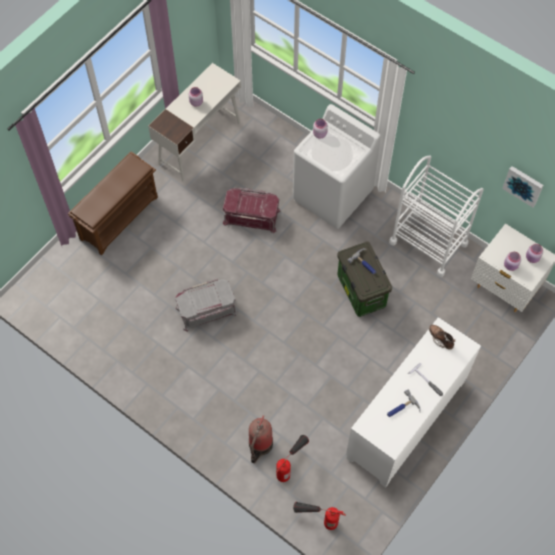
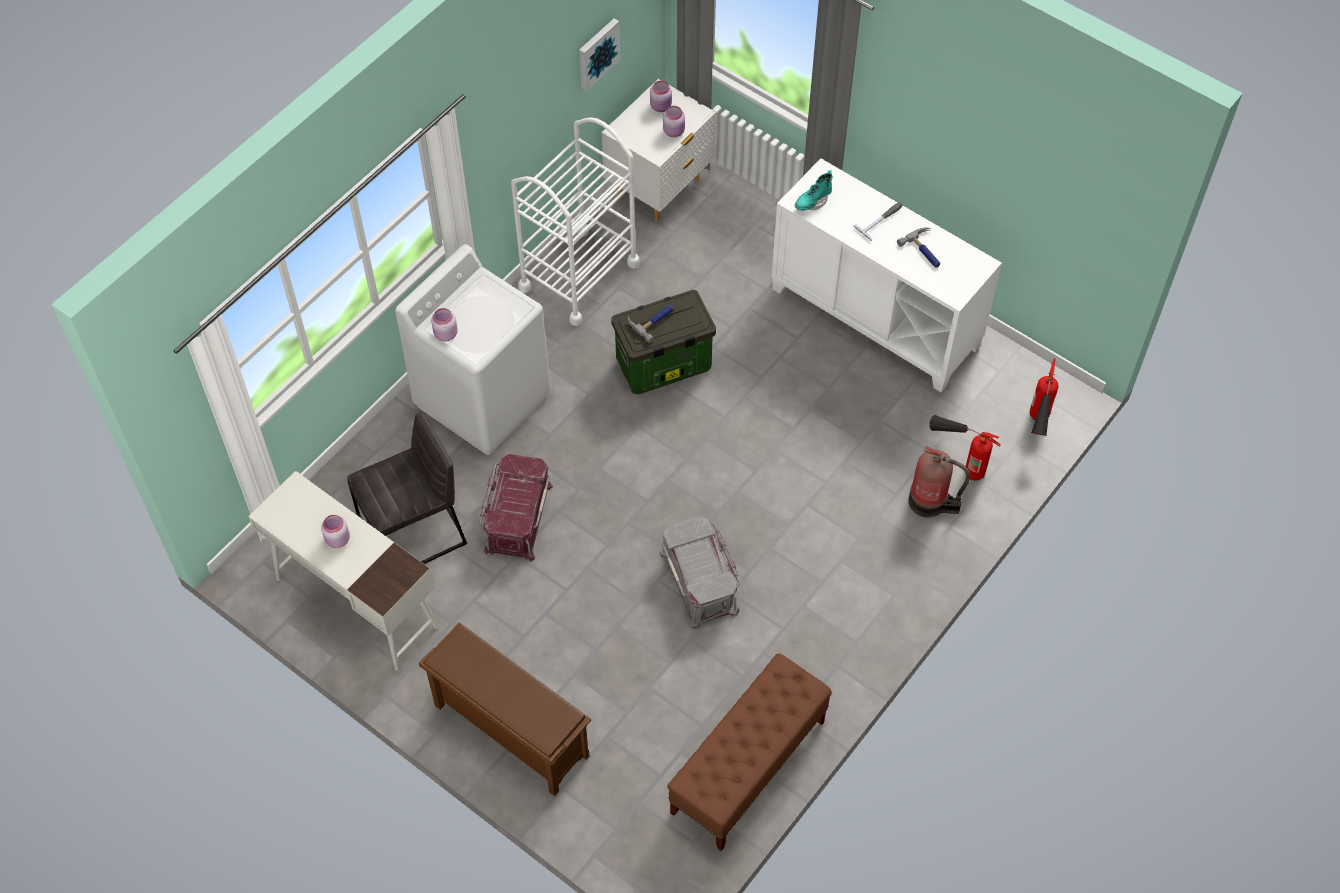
camera: 90 degrees left, 5 degrees down
brown boot [429,325,455,350] -> turquoise boot [795,170,833,211]
none -> grey stool [347,412,467,564]
none -> brown bench [667,653,832,851]

